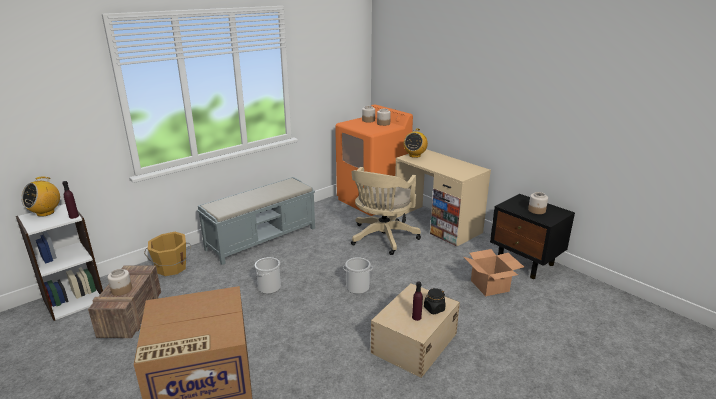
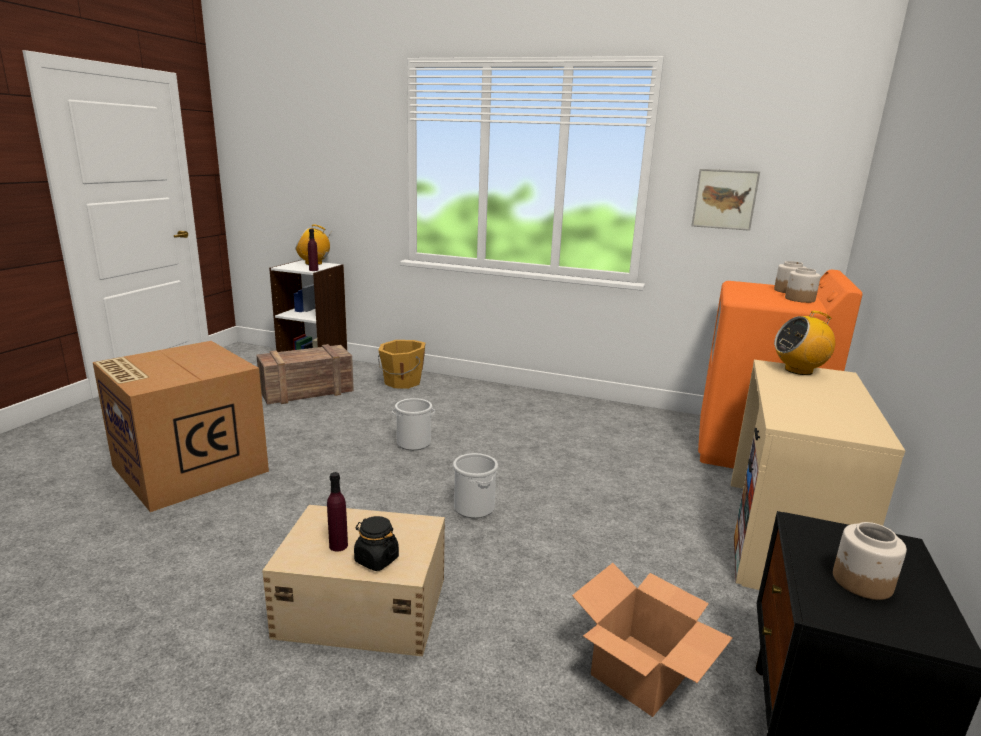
camera: 60 degrees right, 5 degrees down
jar [107,269,132,296] -> none
grey bench [197,177,315,265] -> none
beige office chair [351,167,421,255] -> none
none -> picture [692,169,760,231]

